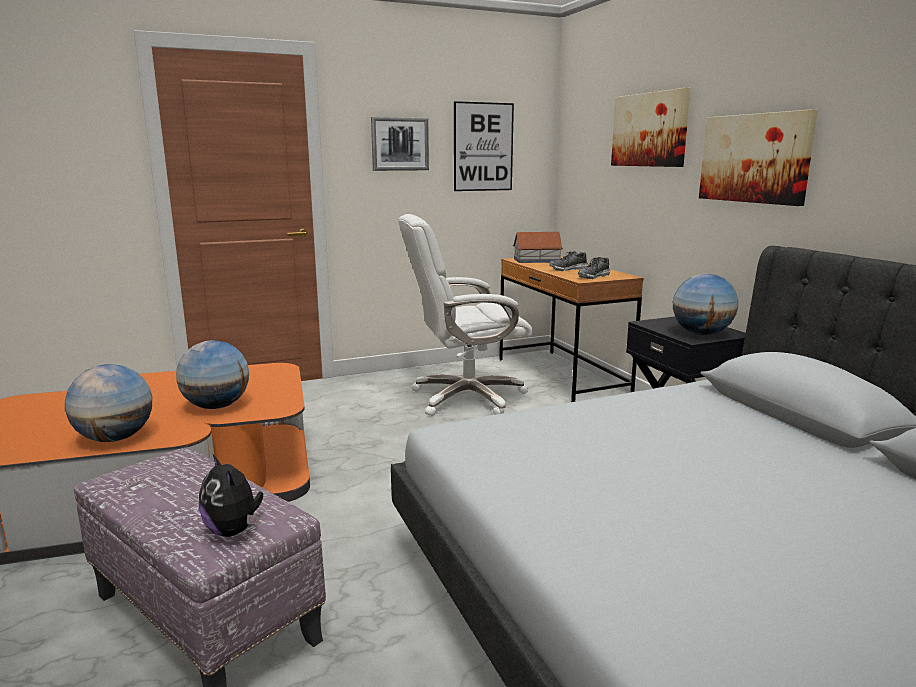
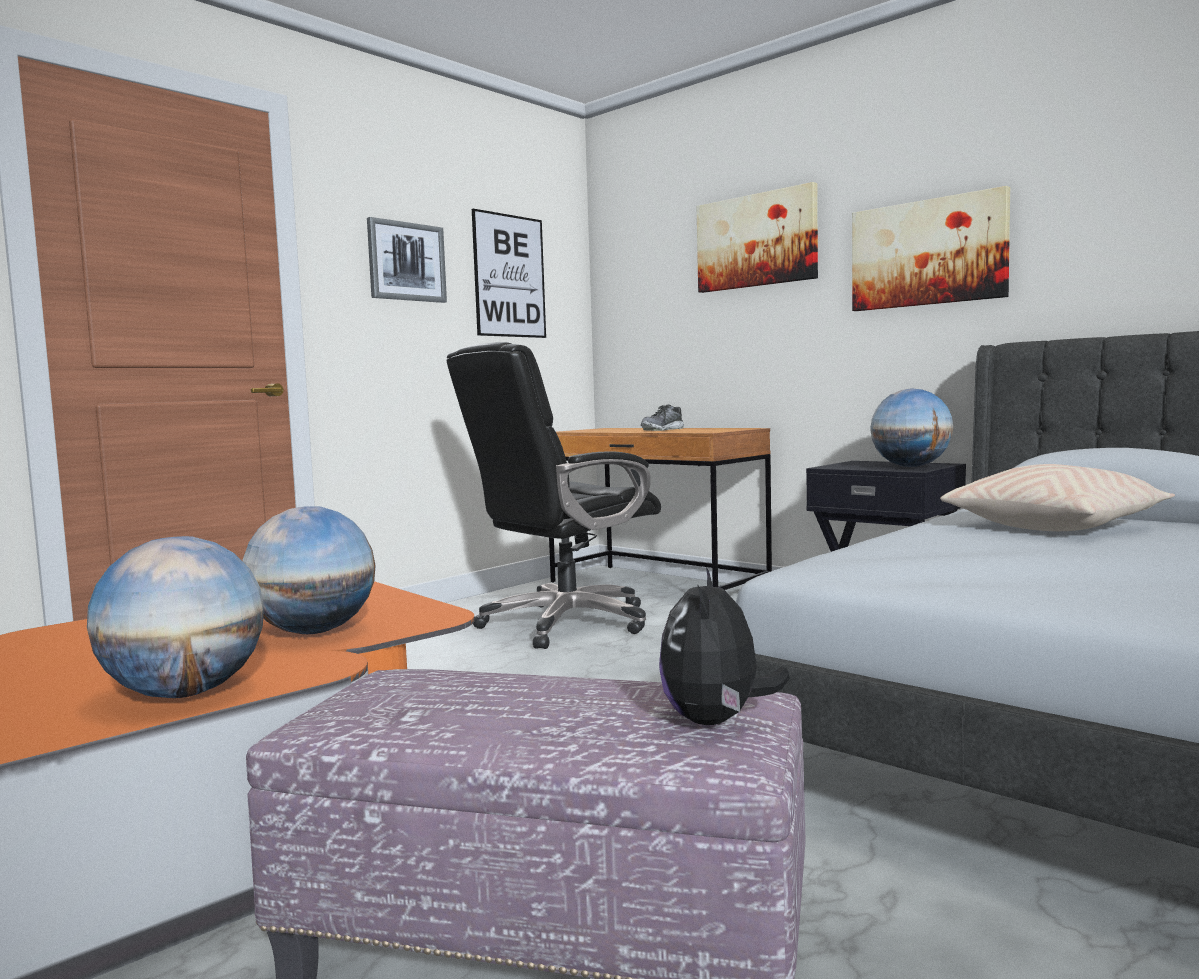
camera: 25 degrees left, 10 degrees down
plush toy [199,454,263,537] -> plush toy turned 75 degrees clockwise [659,567,790,725]
white office chair [398,214,533,416] -> black office chair [446,342,661,649]
toy house [513,232,563,263] -> none
shoe [578,257,610,279] -> none
none -> beige pillow [940,464,1175,531]

